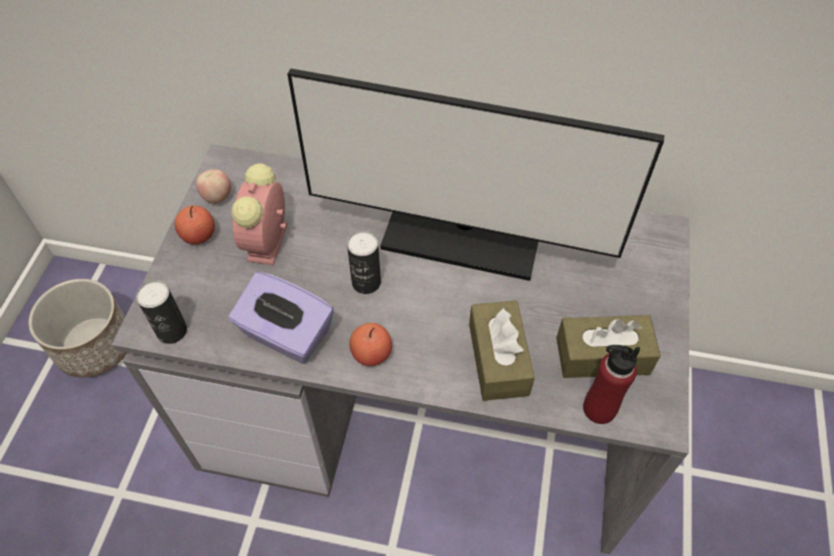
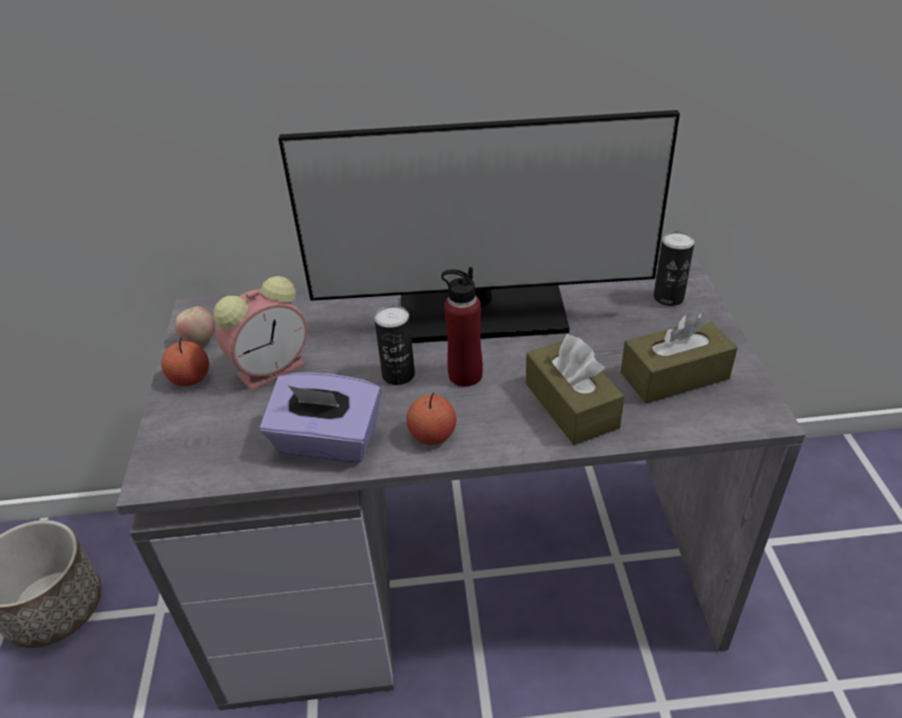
camera: 15 degrees left, 15 degrees down
can [136,280,187,344] -> can moved to [653,231,695,306]
alarm clock [231,163,288,265] -> alarm clock turned 120 degrees counterclockwise [214,276,307,391]
red bottle [583,345,640,424] -> red bottle moved to [441,267,483,387]

